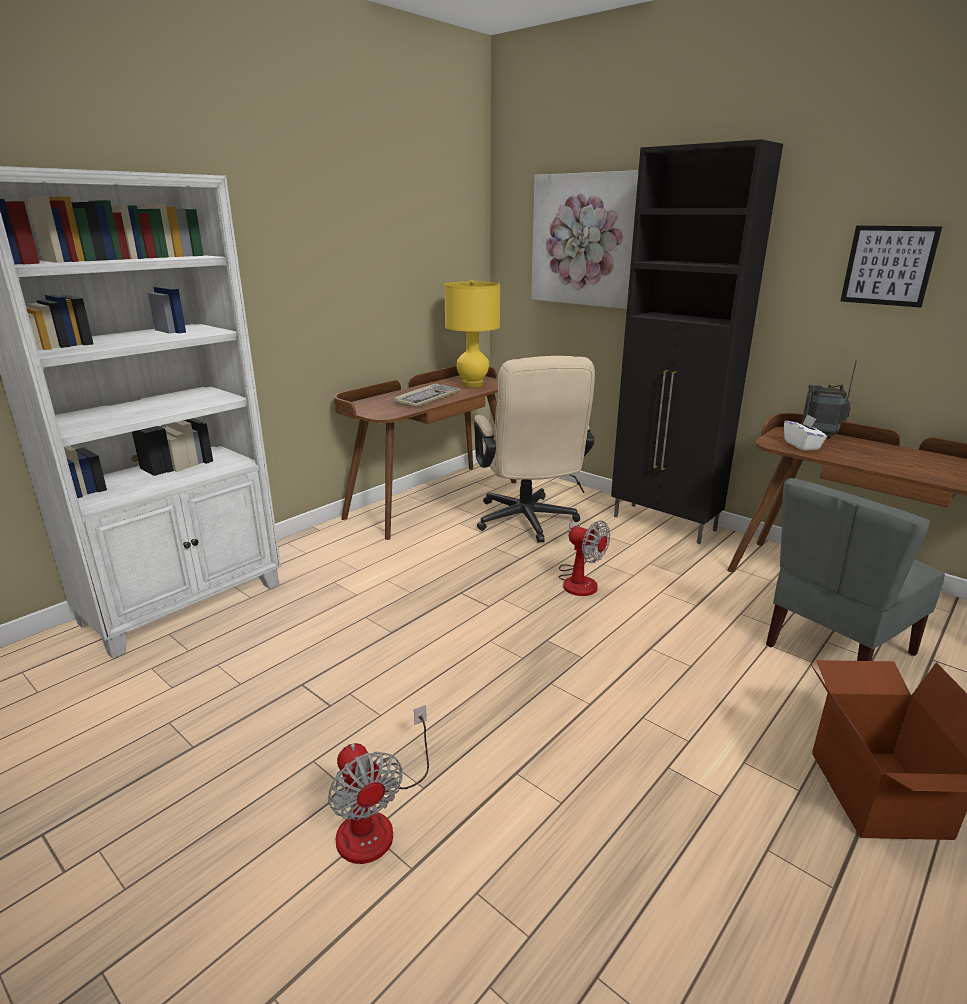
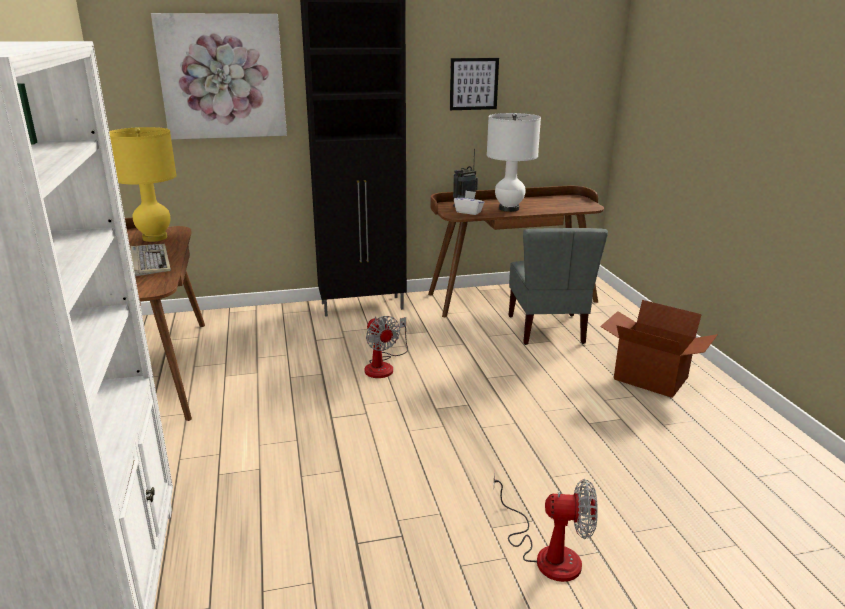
camera: 55 degrees left, 0 degrees up
beige office chair [474,356,595,543] -> none
fan [558,520,610,596] -> fan turned 75 degrees clockwise [364,316,408,378]
none -> white table lamp [487,113,541,212]

